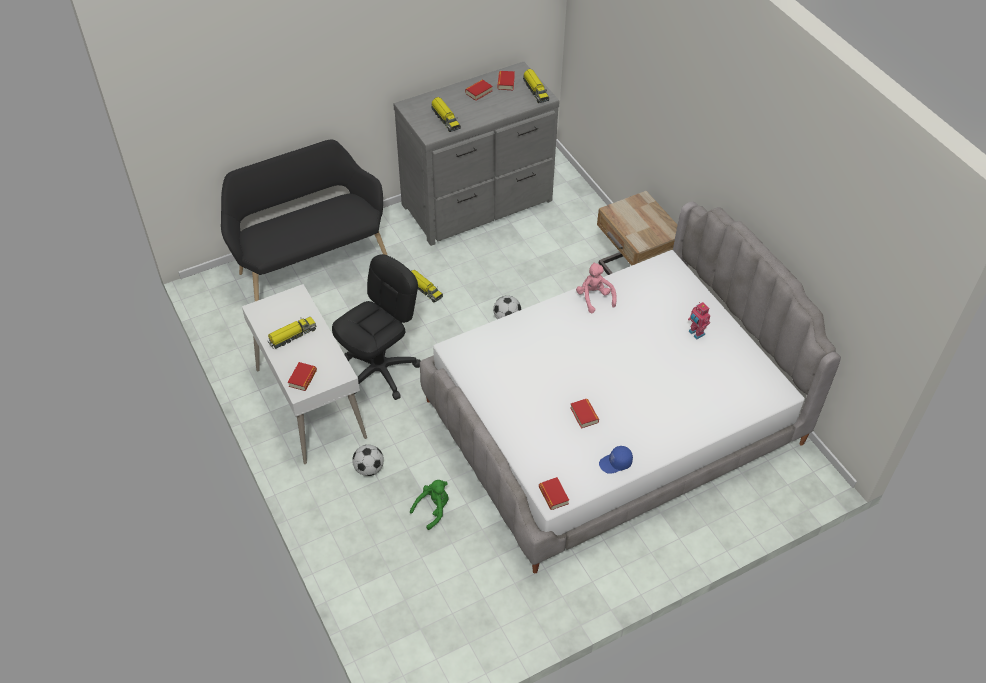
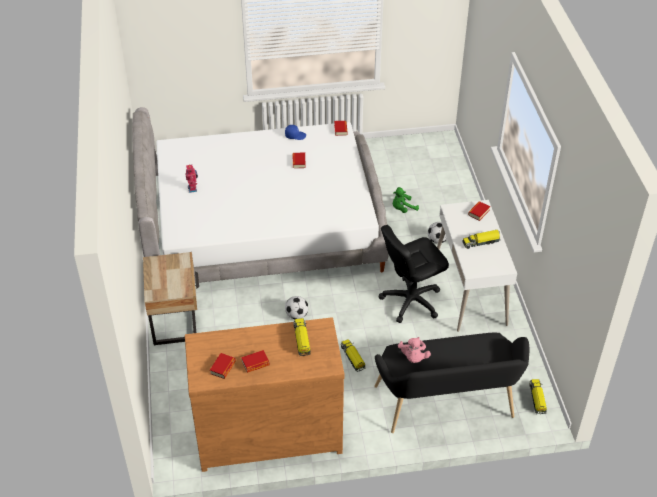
camera: 160 degrees left, 5 degrees down
grey dresser [393,62,560,246] -> brown dresser [185,317,345,472]
toy truck [523,69,550,103] -> toy truck moved to [529,379,547,414]
pink plush toy [576,263,616,314] -> pink plush toy moved to [398,337,431,363]

